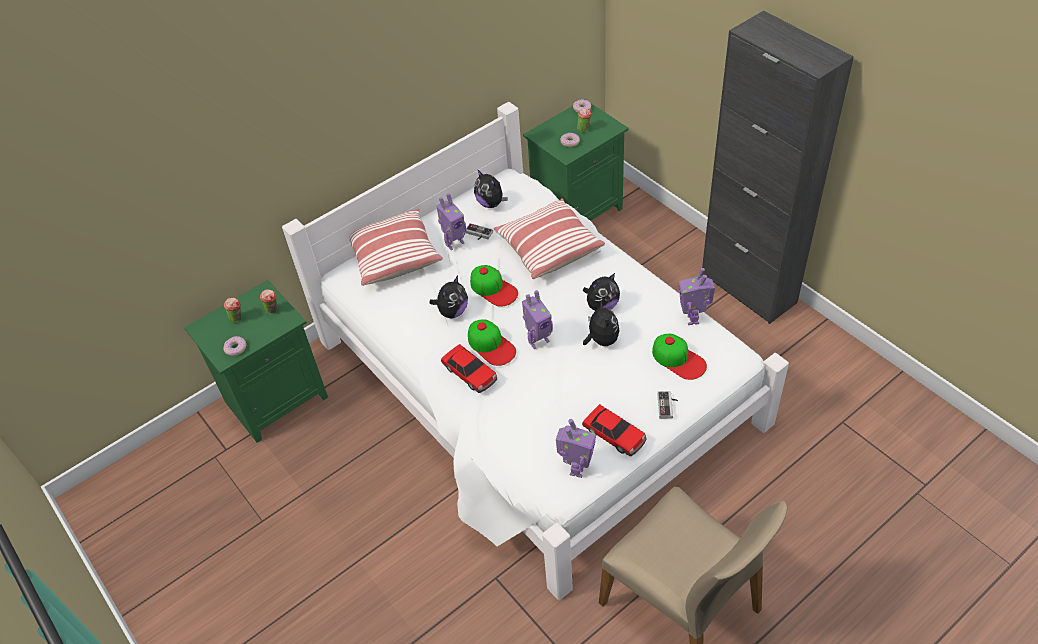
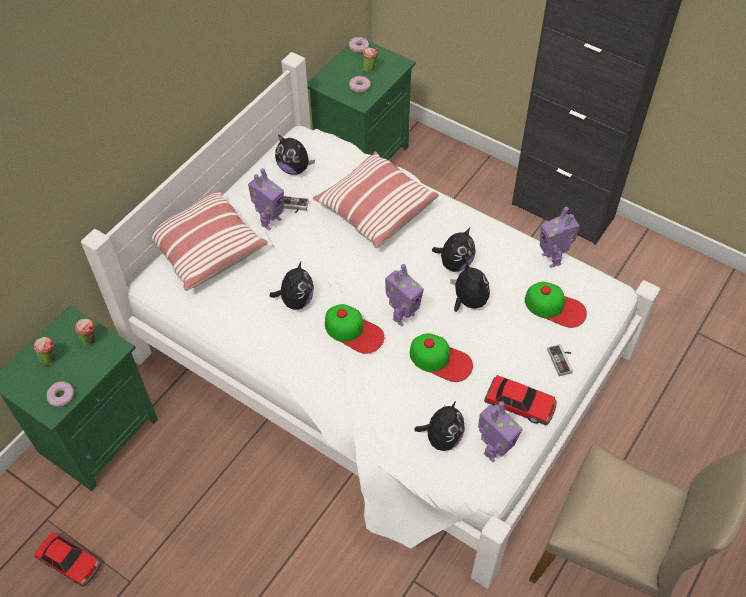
camera: 20 degrees left, 5 degrees up
toy car [441,344,497,393] -> toy car moved to [34,532,101,587]
cap [470,265,518,307] -> cap moved to [410,333,473,382]
toy robot [556,419,596,478] -> toy robot turned 45 degrees clockwise [478,401,523,463]
none -> plush toy [414,401,465,451]

